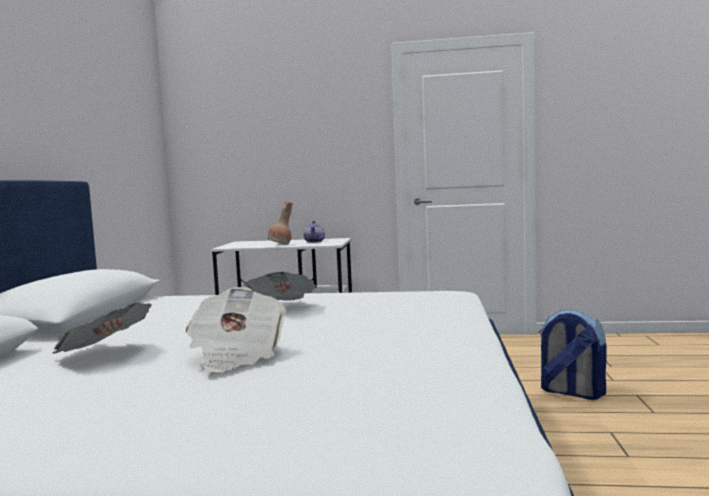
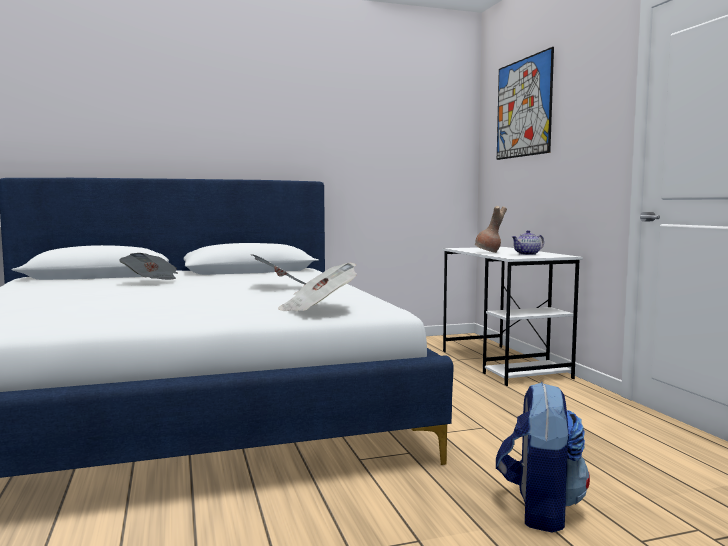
camera: 65 degrees right, 0 degrees up
newspaper [186,287,286,372] -> newspaper moved to [278,263,357,311]
none -> picture [497,47,554,160]

